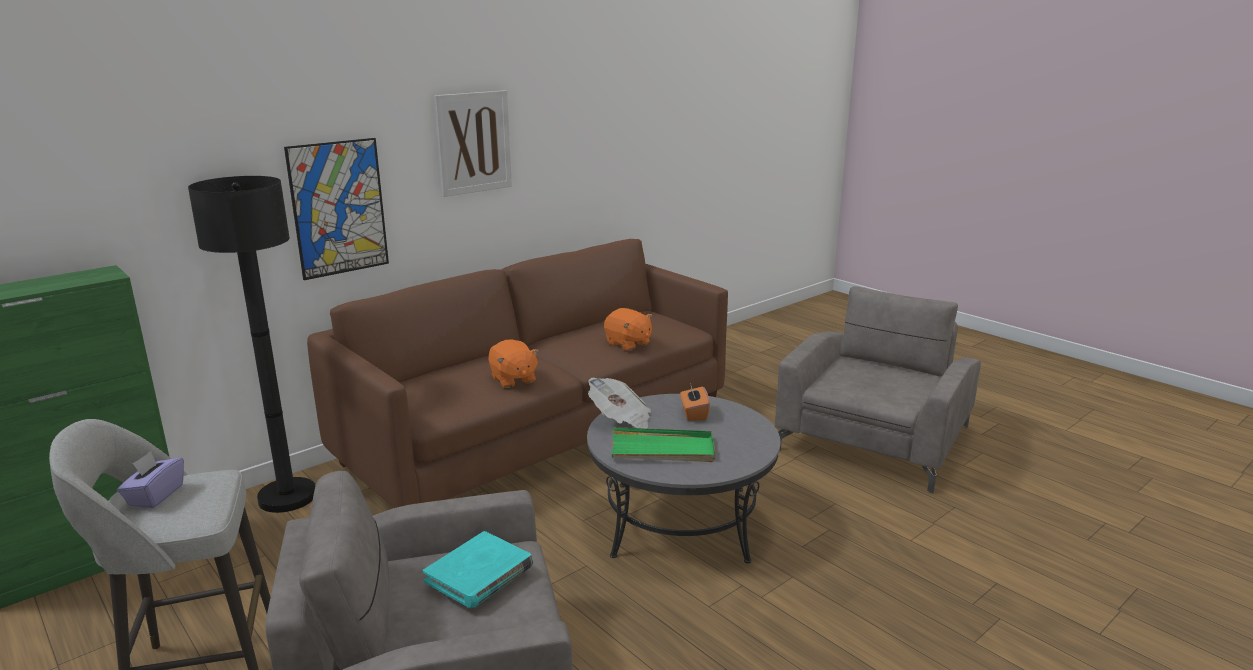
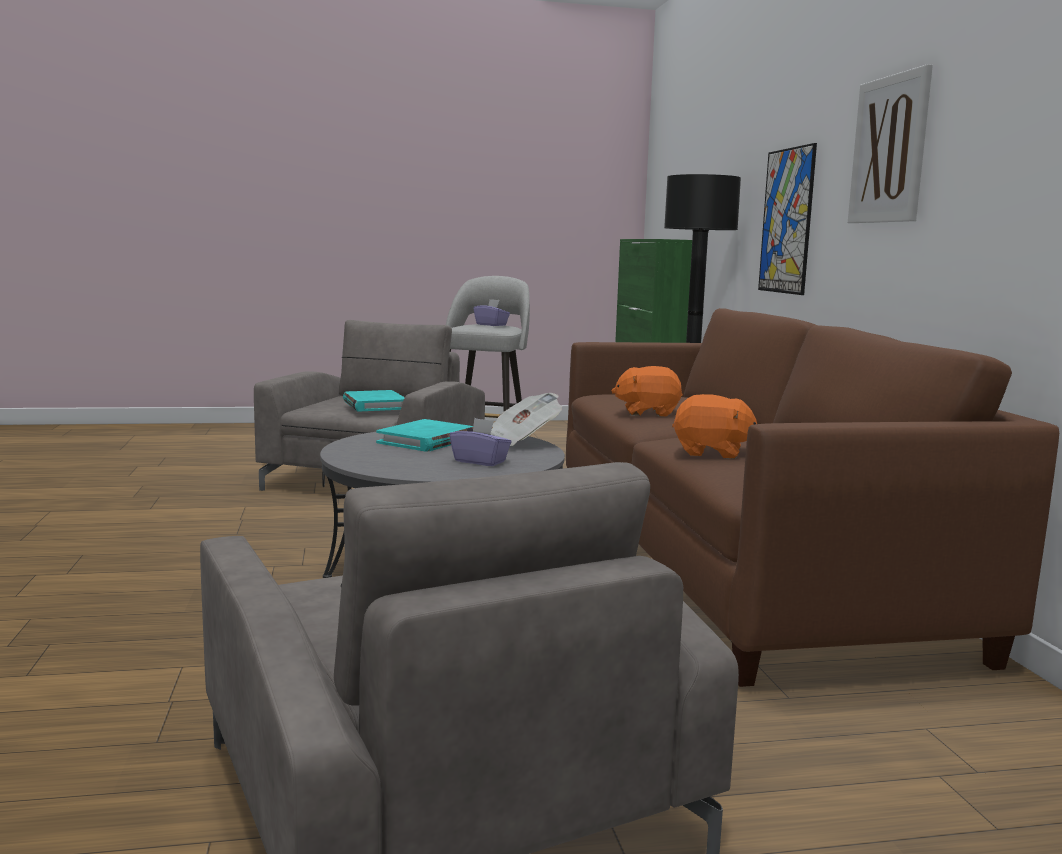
camera: 120 degrees right, 10 degrees down
orange plush toy [604,308,653,351] -> orange plush toy turned 150 degrees counterclockwise [672,394,757,459]
green tray [612,427,715,462] -> turquoise book [376,419,473,451]
orange tissue box [680,383,710,421] -> purple tissue box [449,418,511,466]

